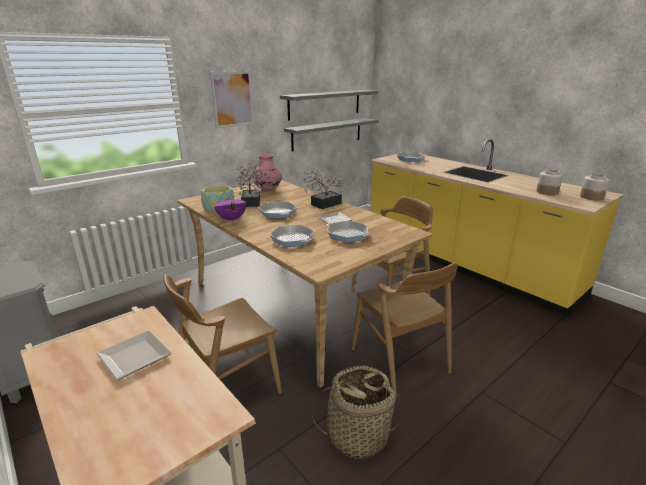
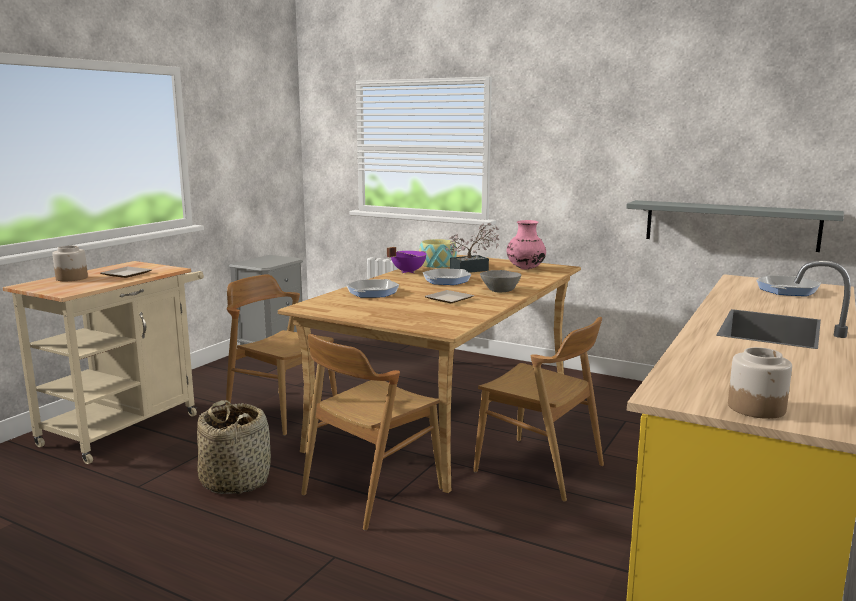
camera: 70 degrees right, 10 degrees down
picture [210,71,254,129] -> none
grey shelf [280,90,378,121] -> none
potted plant [303,170,343,209] -> grey bowl [480,270,521,293]
frying pan [326,221,370,243] -> none
jar [536,169,563,195] -> jar moved to [52,246,88,281]

